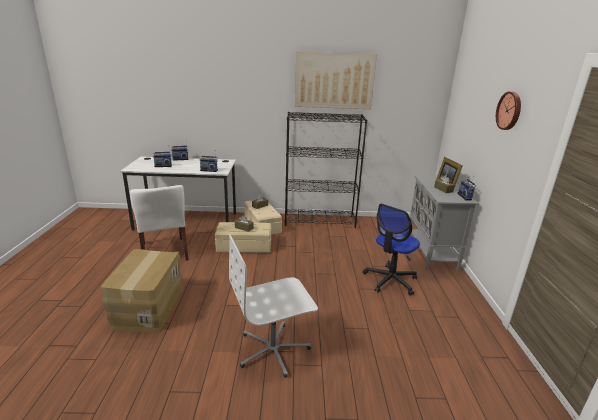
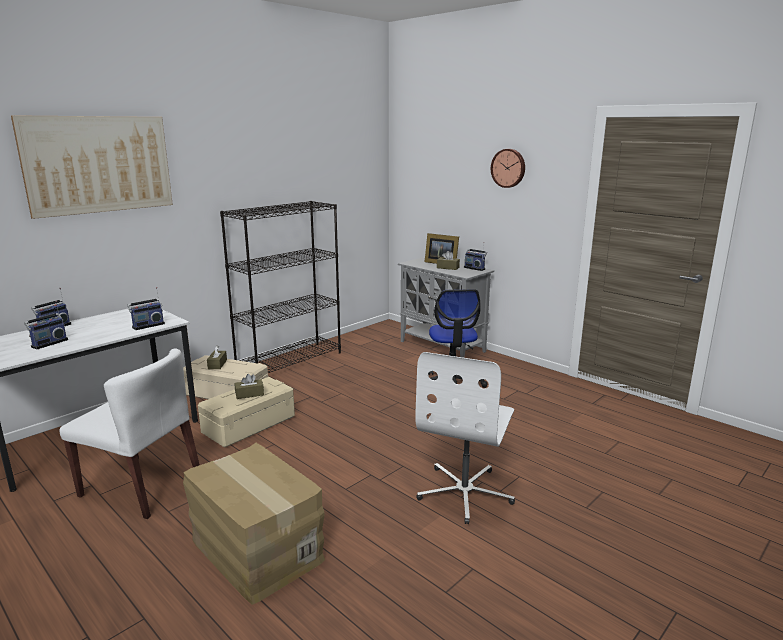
camera: 45 degrees left, 5 degrees down
picture [295,52,377,109] -> picture moved to [11,115,173,219]

